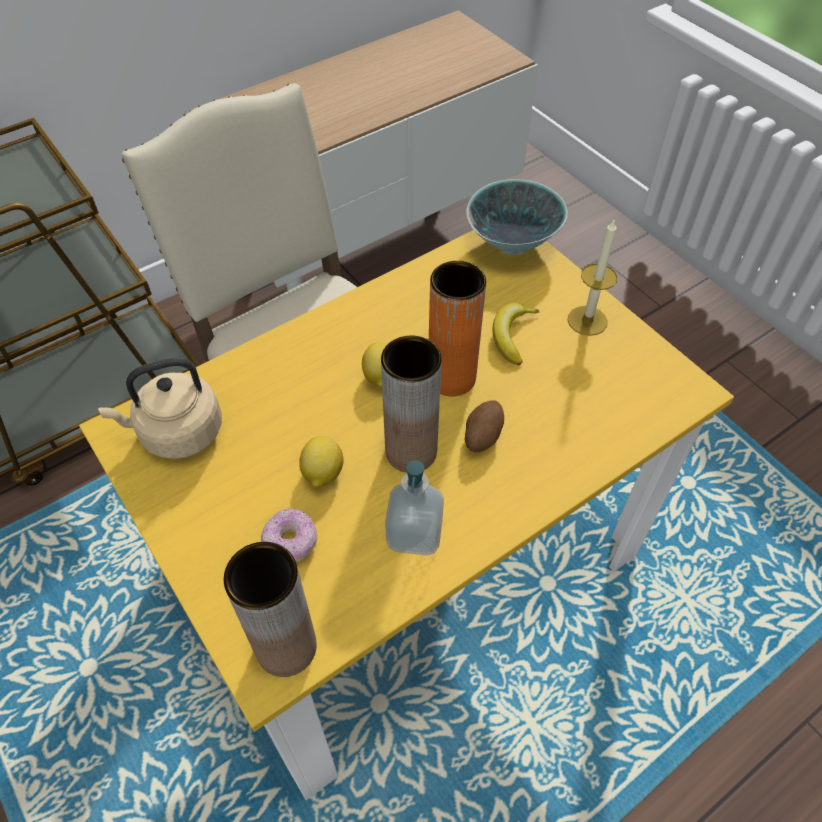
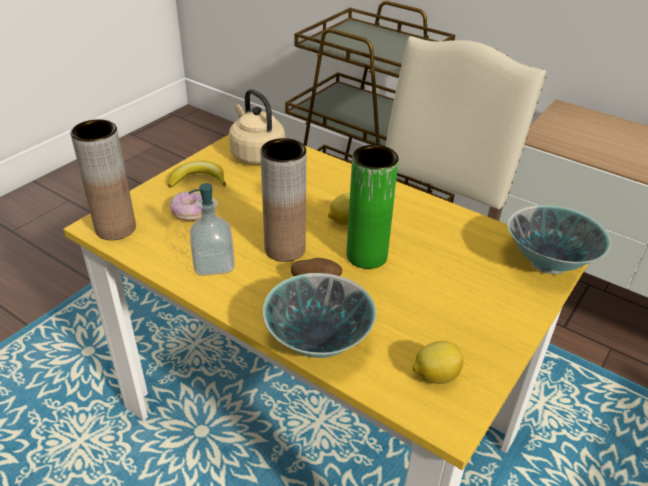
camera: 70 degrees right, 15 degrees down
lemon [299,436,344,489] -> lemon moved to [413,341,463,384]
orange vase [429,261,486,396] -> green vase [347,145,399,269]
banana [492,302,540,365] -> banana moved to [168,160,226,188]
candle [568,220,617,336] -> none
none -> bowl [263,273,376,358]

